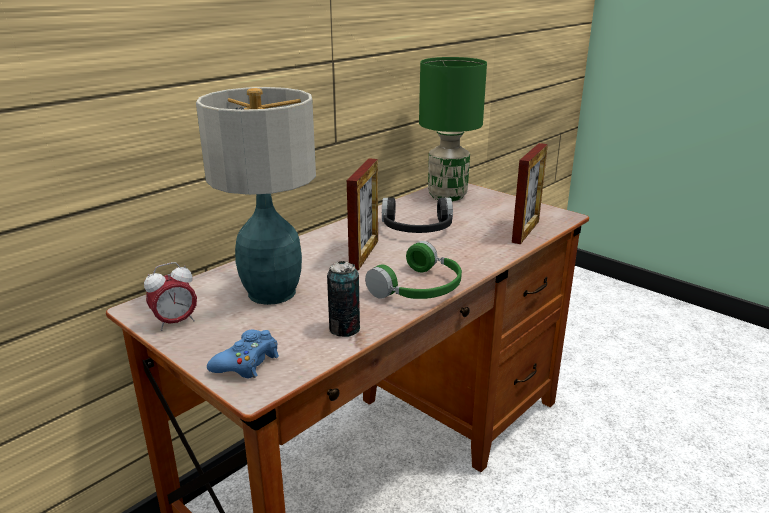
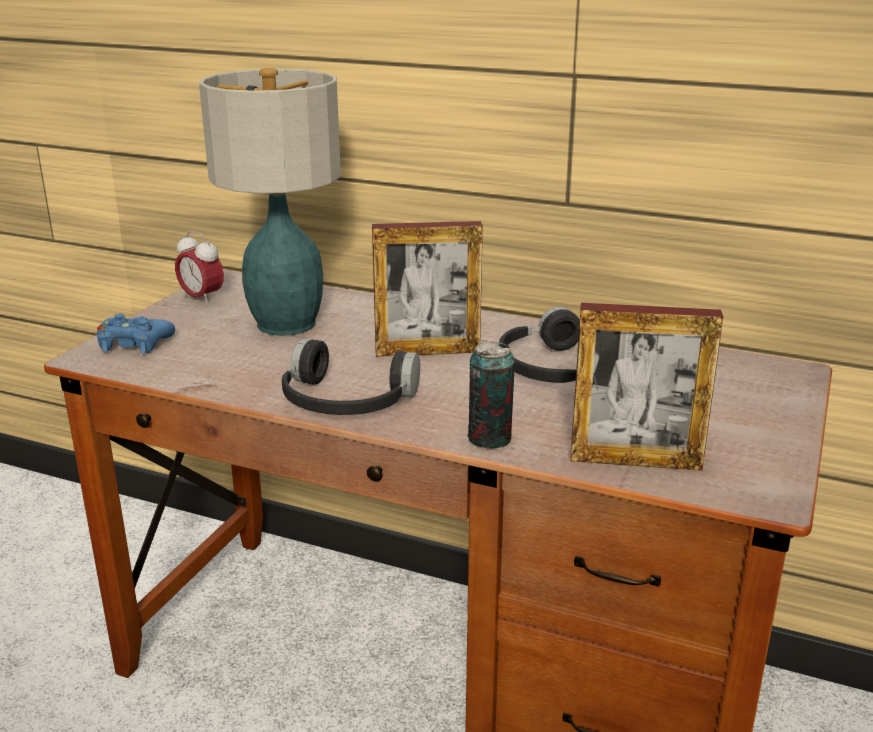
camera: 70 degrees right, 0 degrees up
can [327,261,360,337] -> can moved to [467,341,515,449]
green headphones [365,241,462,299] -> black headphones [282,339,420,415]
green table lamp [419,57,487,201] -> none

